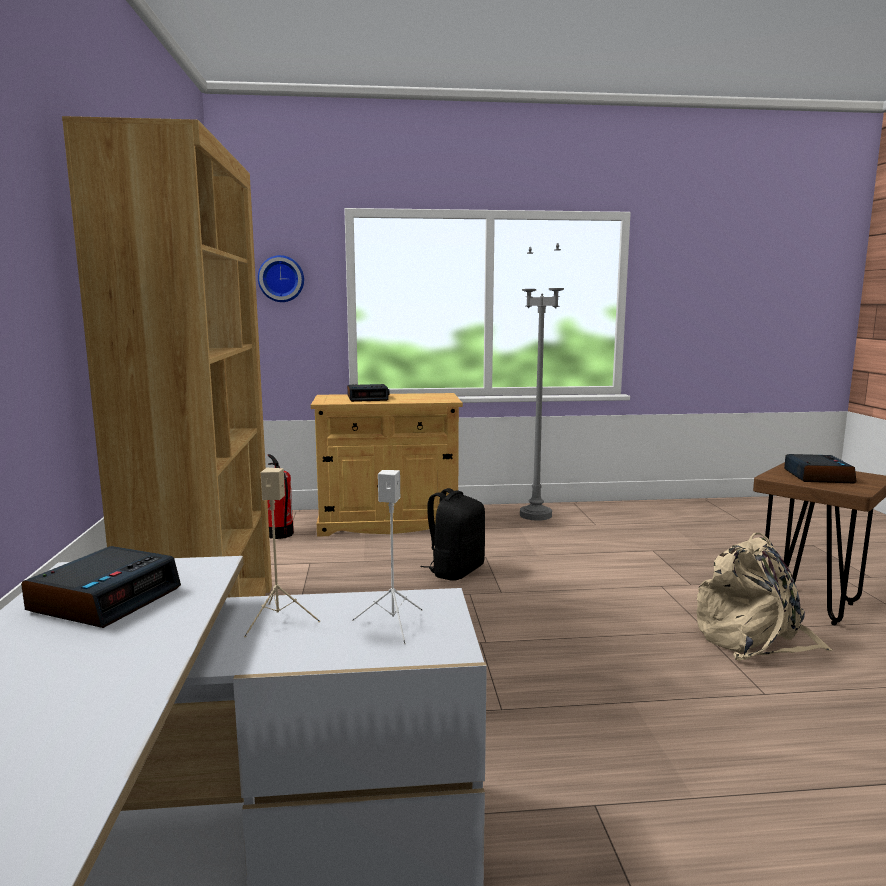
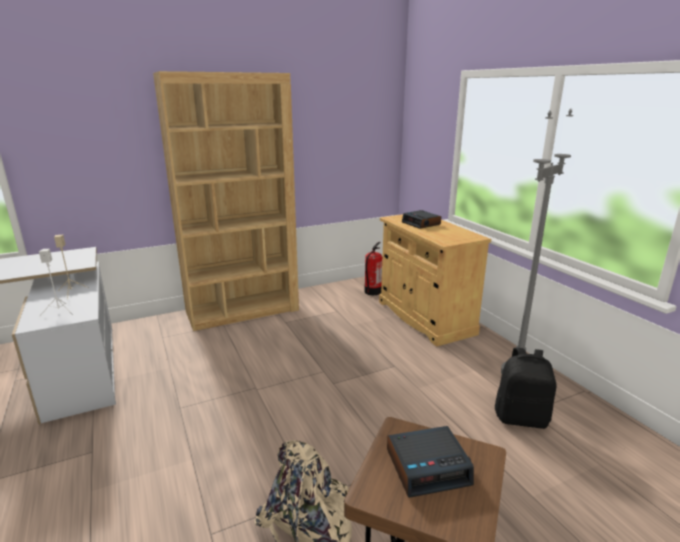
camera: 70 degrees right, 10 degrees up
alarm clock [21,546,181,628] -> none
wall clock [258,255,304,302] -> none
black backpack [420,488,485,581] -> black backpack moved to [495,348,556,429]

